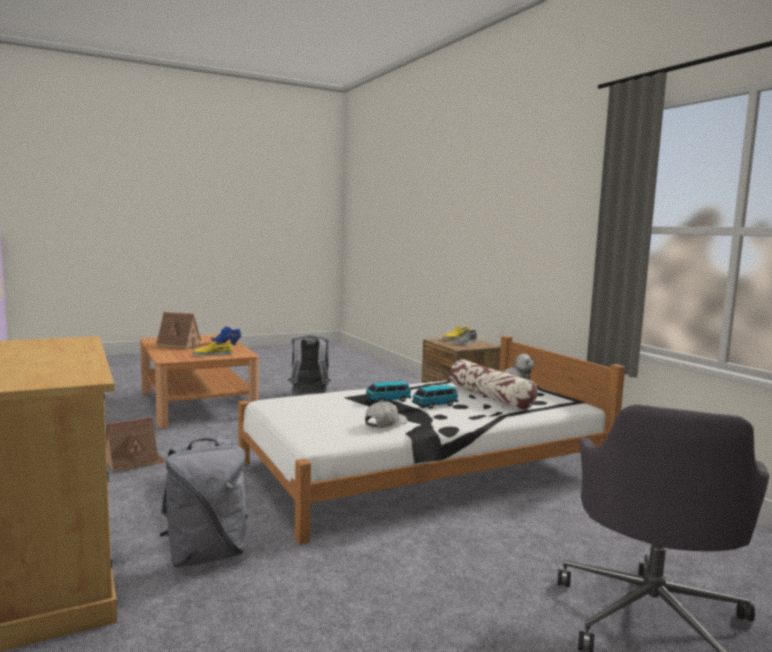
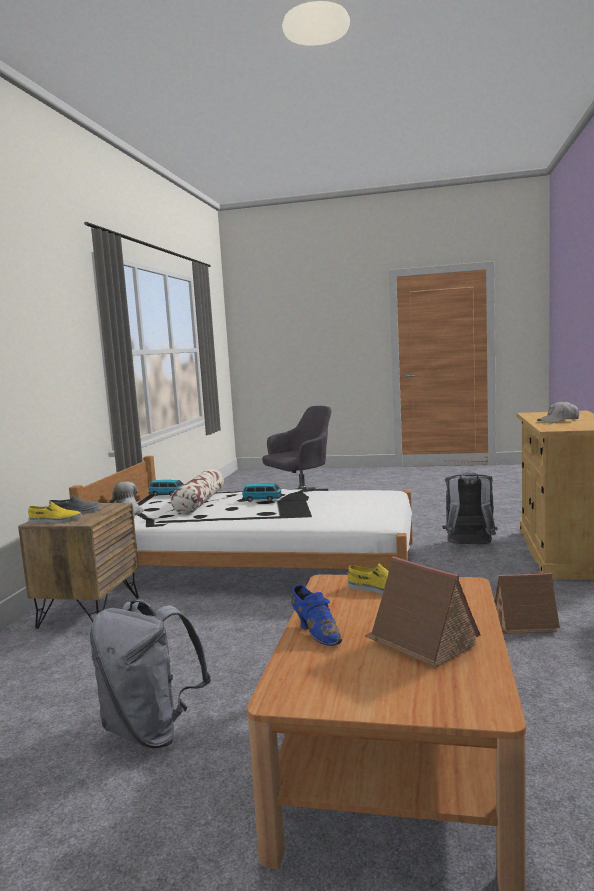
camera: 140 degrees left, 0 degrees up
toy car [365,381,411,402] -> toy car moved to [148,480,184,496]
white cap [365,401,408,428] -> white cap moved to [537,401,579,423]

